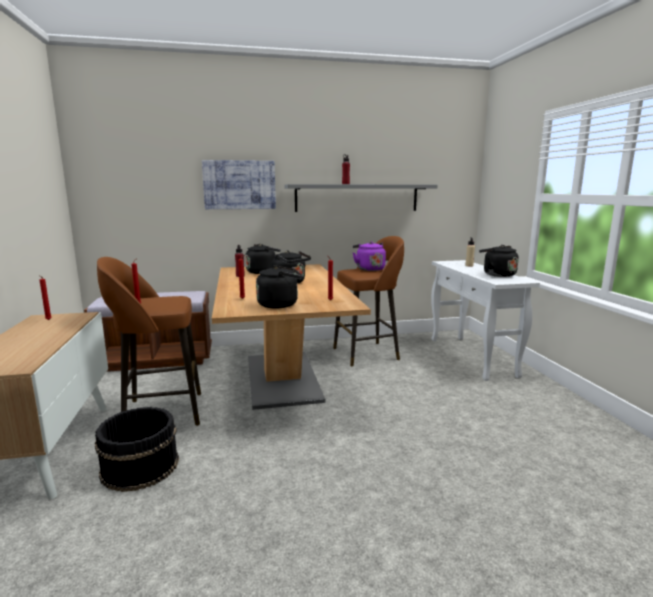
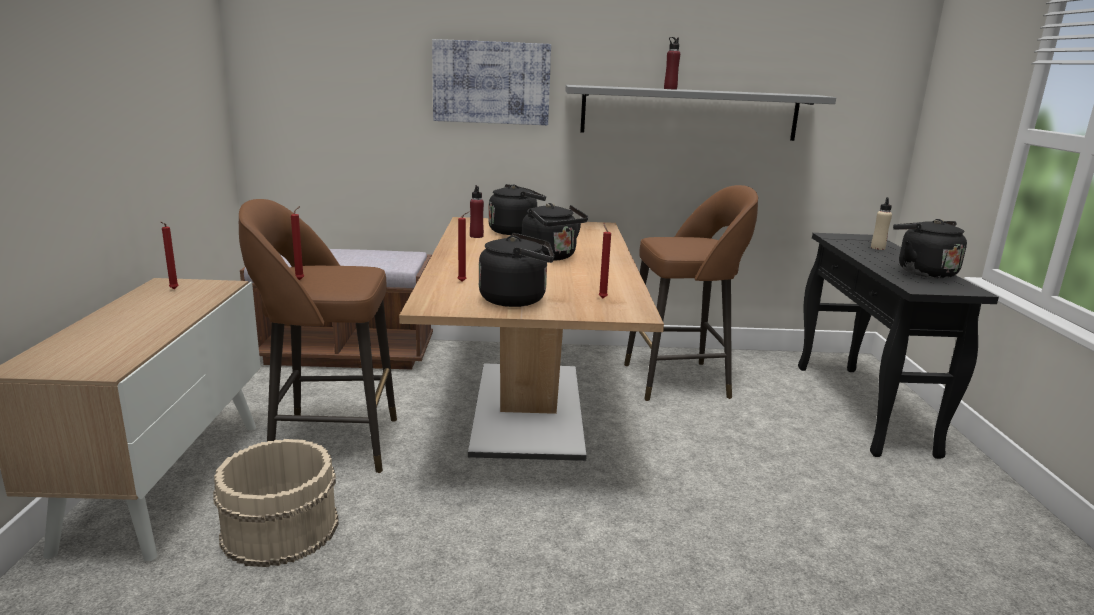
camera: 10 degrees right, 5 degrees up
black bucket [95,407,179,492] -> beige bucket [213,439,339,567]
purple kettle [353,241,386,271] -> none
white console table [431,260,540,381] -> black console table [798,233,999,459]

